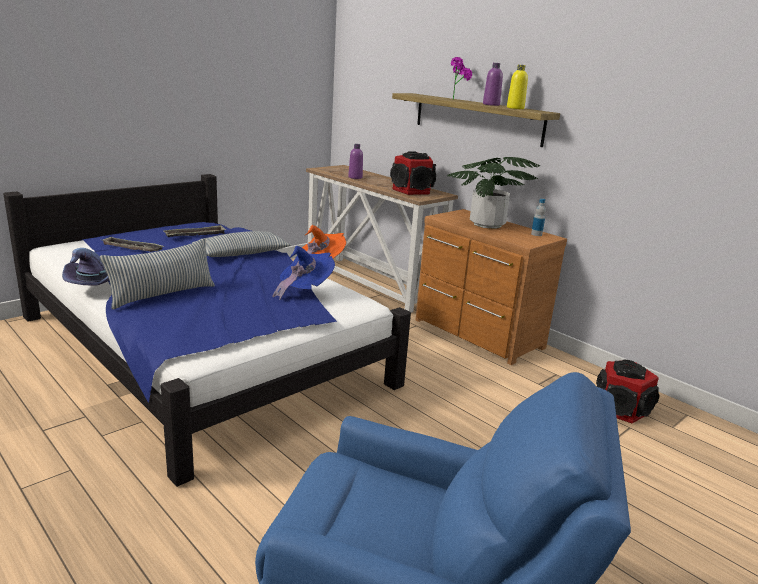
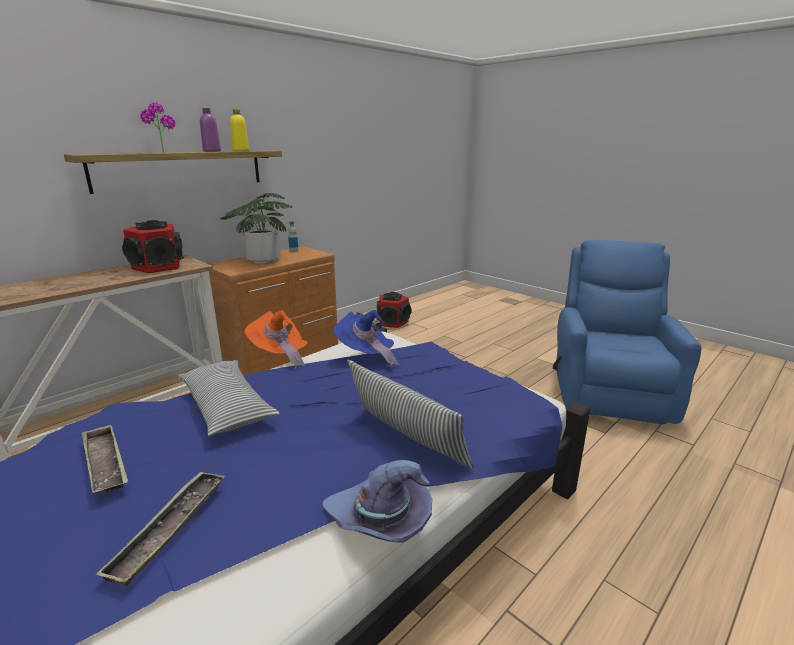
camera: 90 degrees left, 0 degrees up
purple bottle [348,144,363,179] -> none

